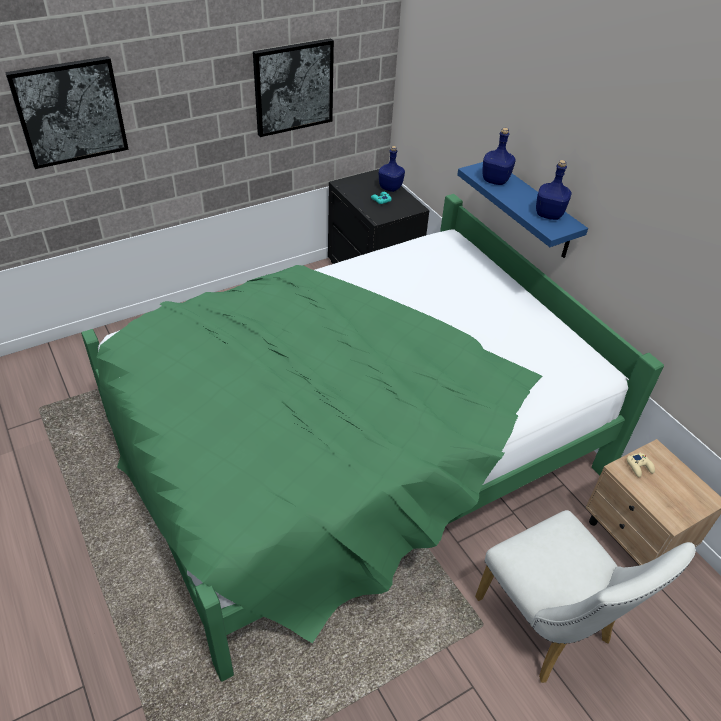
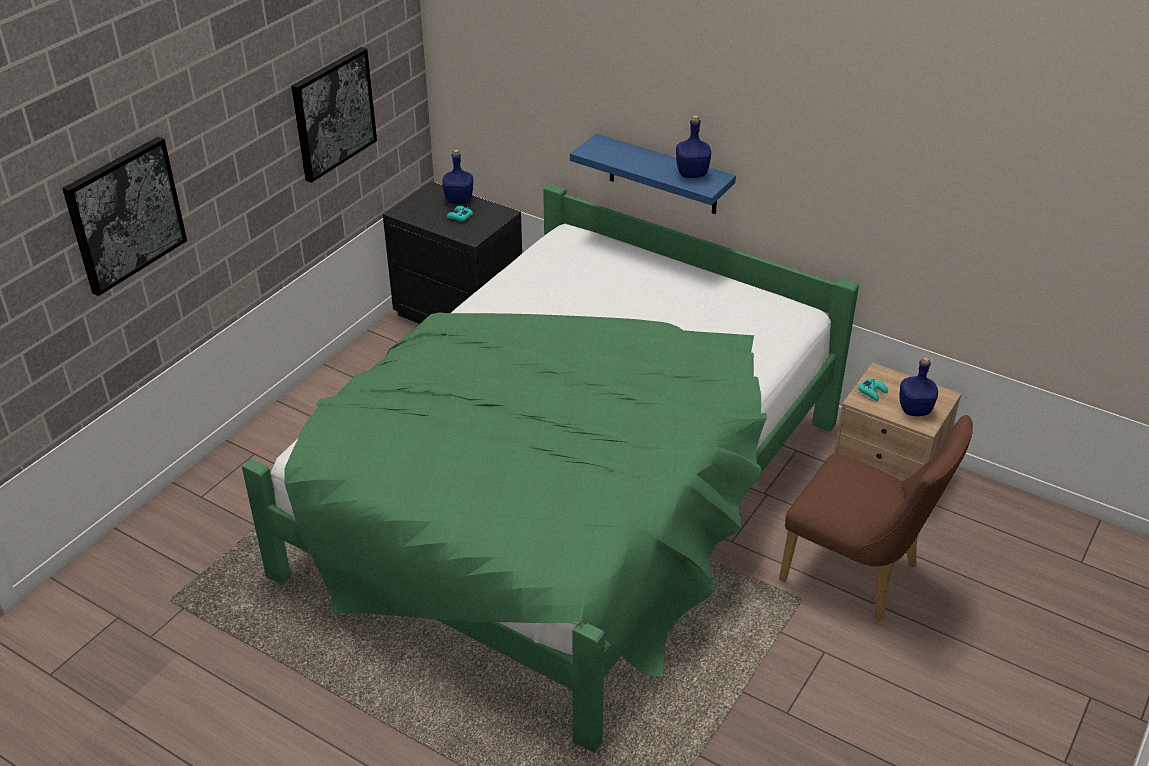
camera: 25 degrees left, 5 degrees down
white chair [475,510,696,683] -> brown chair [779,415,973,622]
blue bottle [482,128,516,185] -> blue bottle moved to [899,357,938,416]
beige game controller [627,452,655,477] -> turquoise game controller [858,378,888,401]

